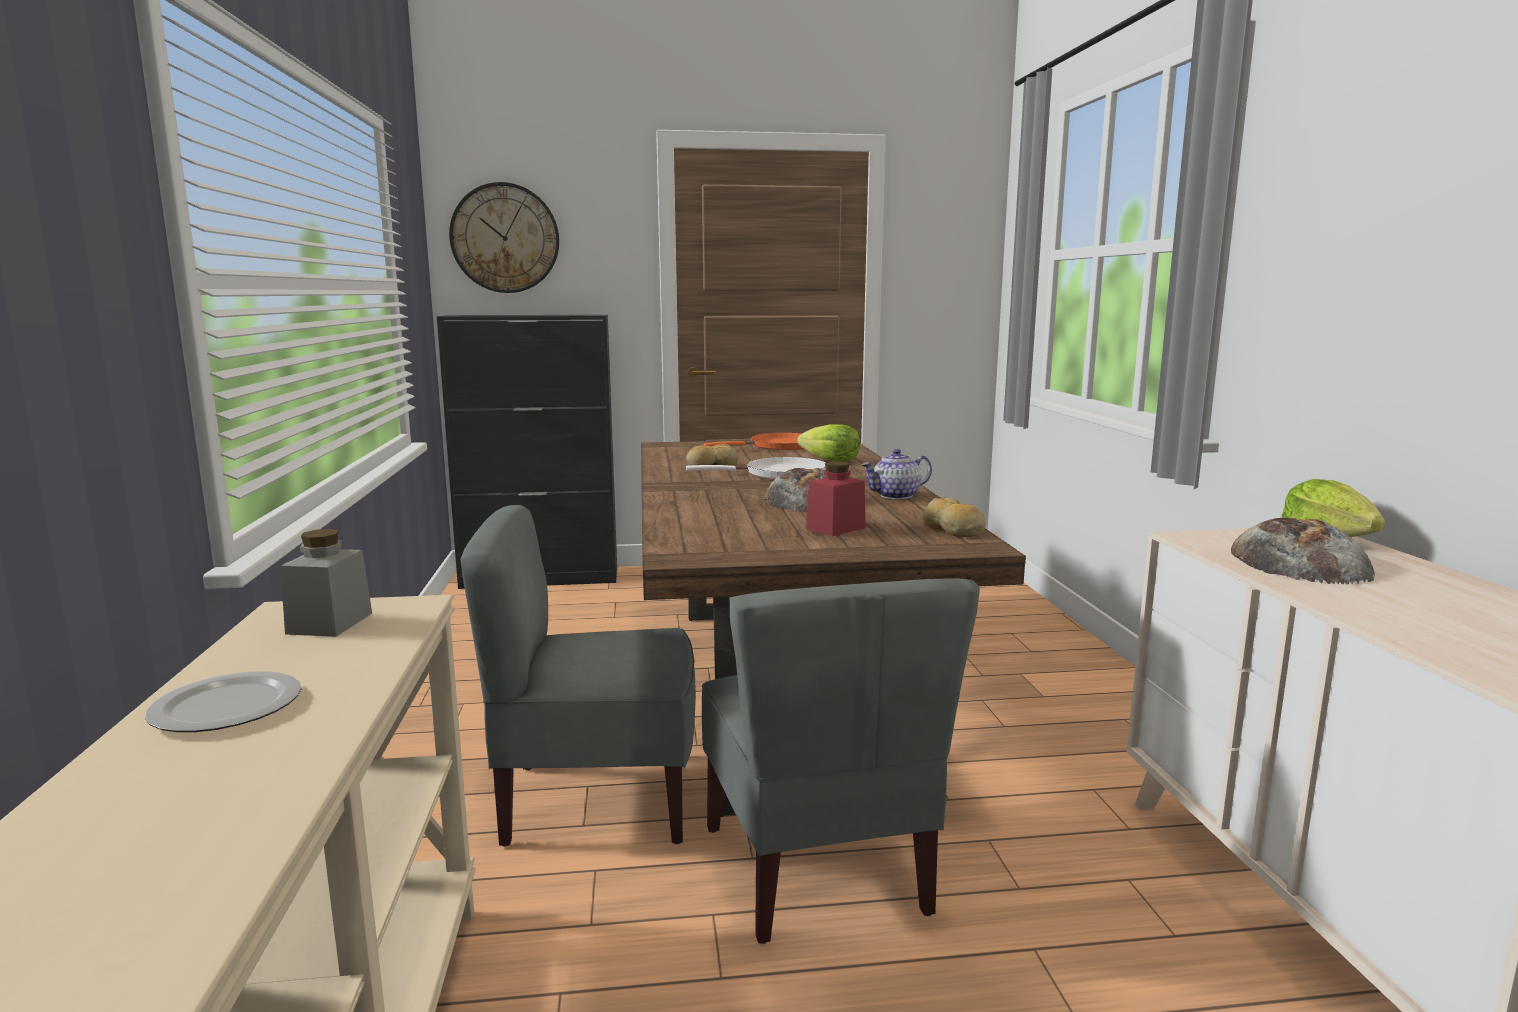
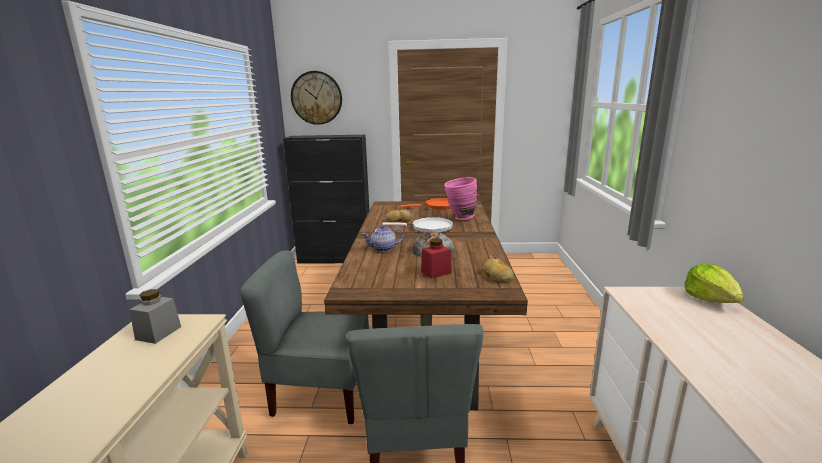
camera: 10 degrees right, 5 degrees up
plate [145,671,301,732] -> none
lettuce [797,424,860,462] -> pink vase [444,177,477,220]
teapot [861,449,932,499] -> teapot moved to [362,225,404,252]
bread [1231,518,1375,585] -> none

